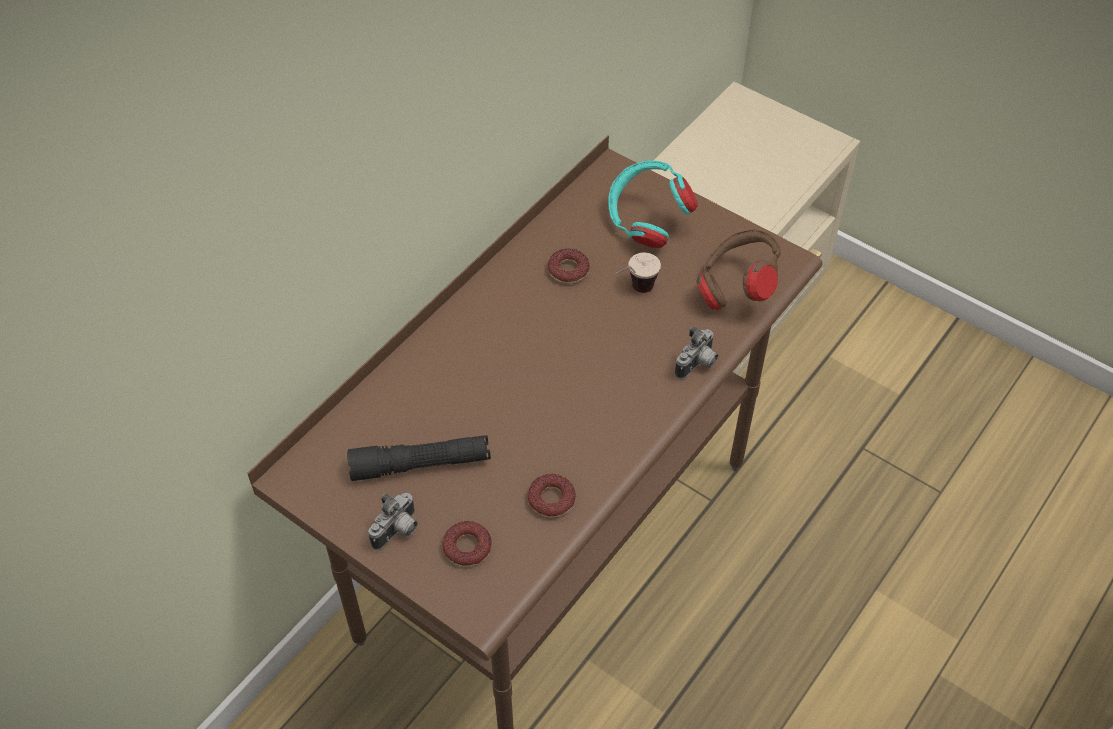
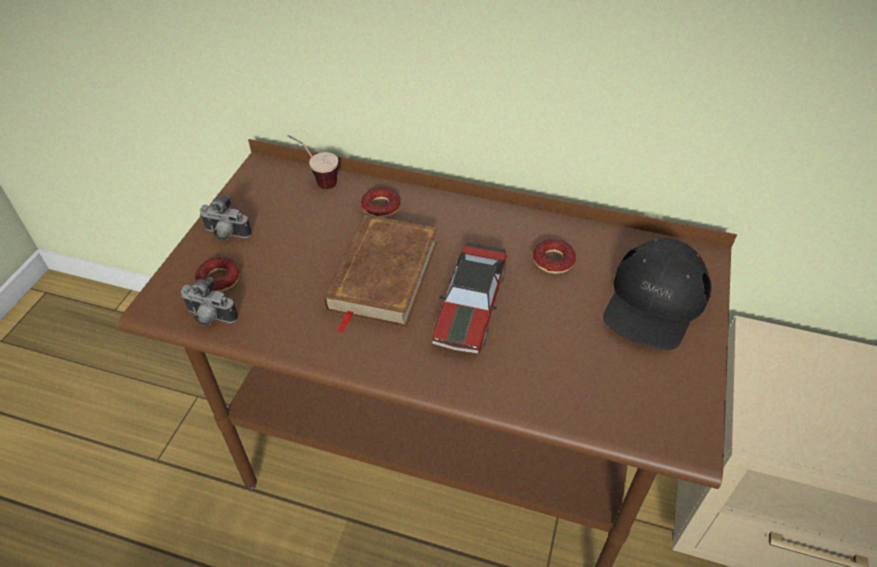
camera: 70 degrees right, 5 degrees down
black flashlight [347,435,491,481] -> none
donut [527,474,576,518] -> donut moved to [361,187,401,218]
turquoise headphones [608,160,698,248] -> black cap [603,239,712,350]
cup [616,253,661,293] -> cup moved to [287,135,339,189]
camera [675,326,718,379] -> camera moved to [181,277,238,326]
brown headphones [696,229,781,310] -> none
none -> brown book [324,215,437,334]
none -> toy car [432,242,507,354]

